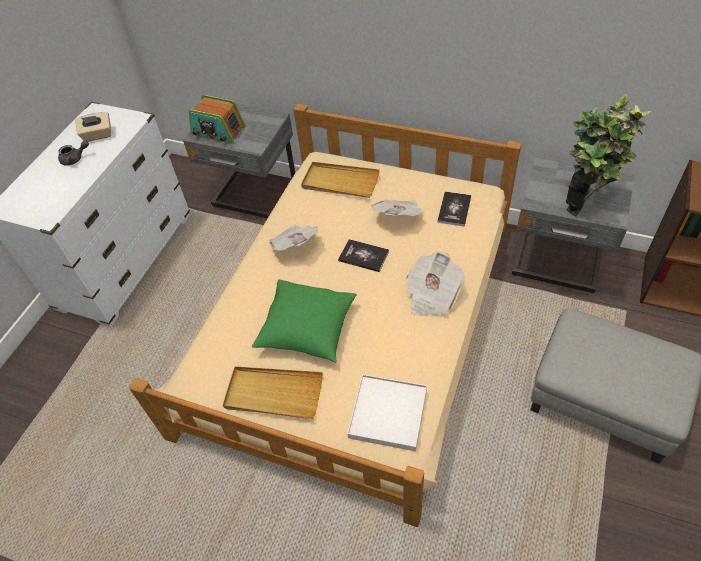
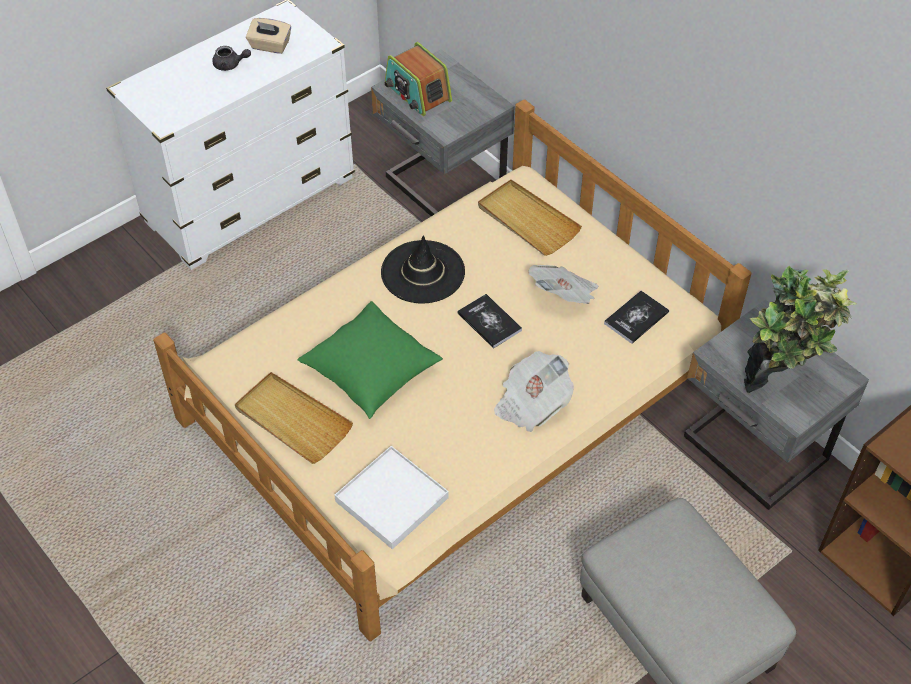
camera: 25 degrees right, 0 degrees up
newspaper [269,225,318,251] -> black hat [381,236,465,303]

